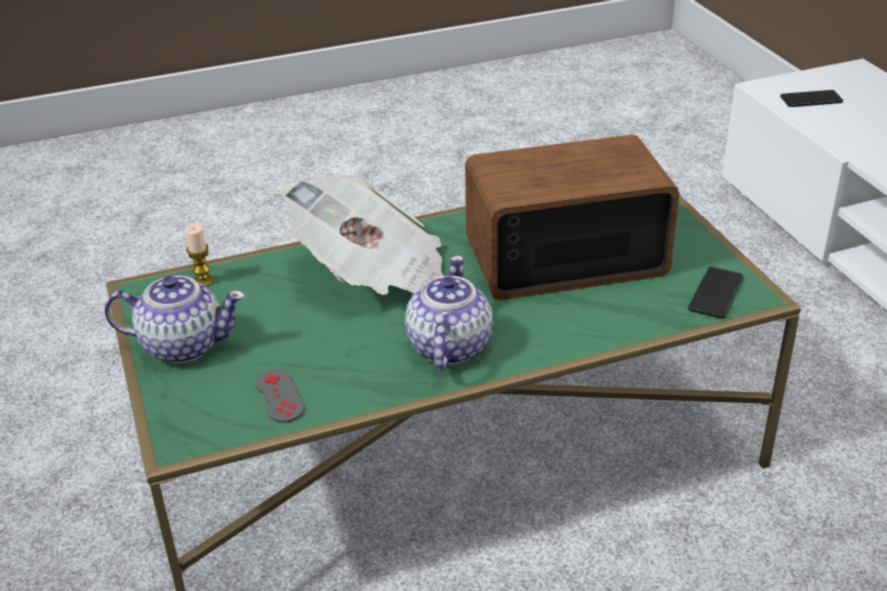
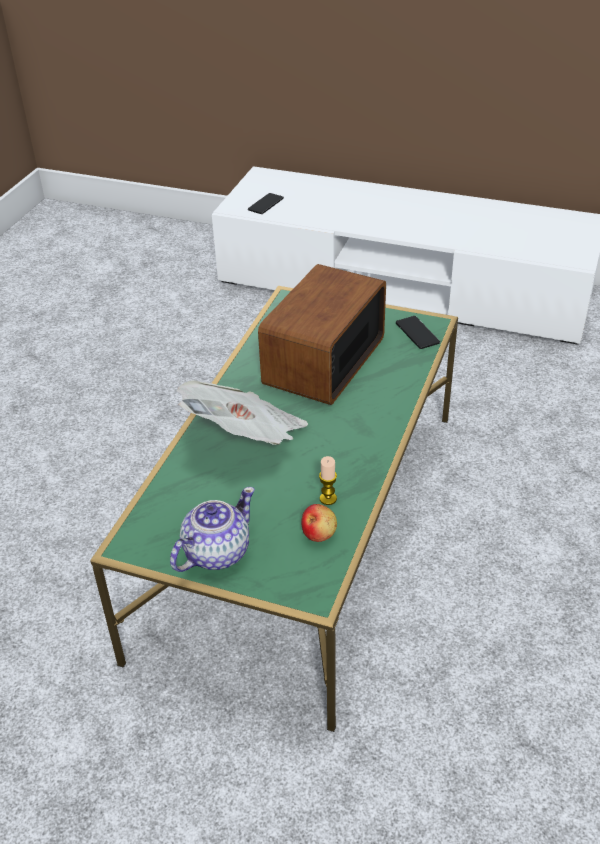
camera: 50 degrees left, 5 degrees up
candle [185,223,214,287] -> candle moved to [319,456,337,505]
grey game controller [255,369,305,423] -> apple [301,504,337,542]
teapot [405,256,493,371] -> none

